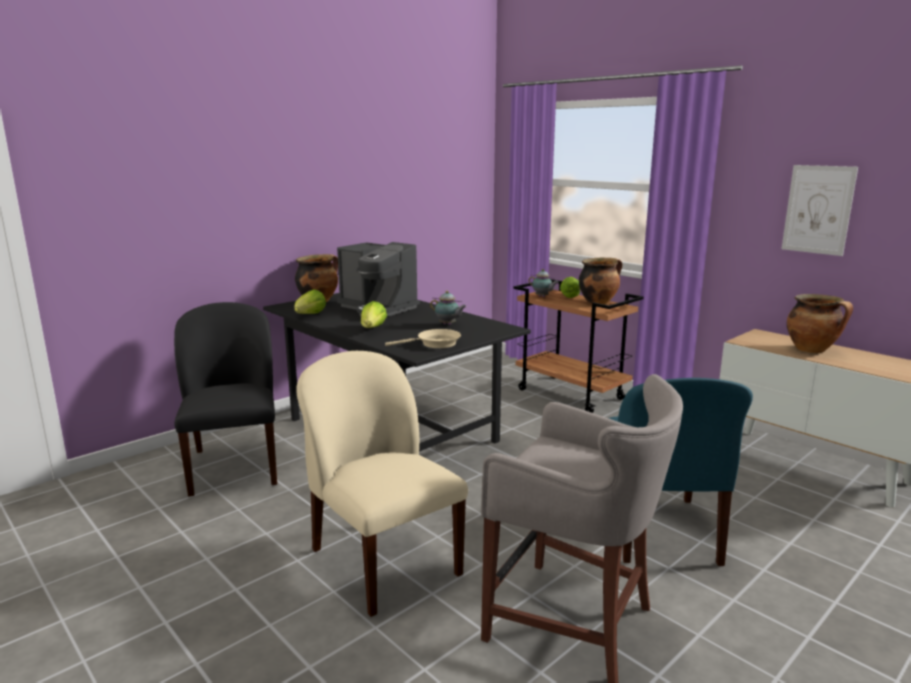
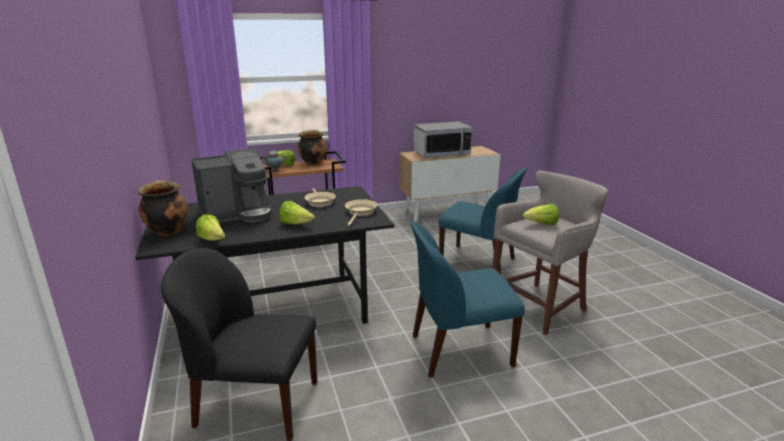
camera: 65 degrees left, 5 degrees up
beige chair [296,351,468,617] -> blue chair [410,221,525,378]
teapot [430,291,467,325] -> beige frying pan [304,188,336,207]
picture [781,165,858,256] -> none
cooking pot [787,294,853,353] -> microwave [413,121,472,158]
none -> lettuce [522,204,559,225]

